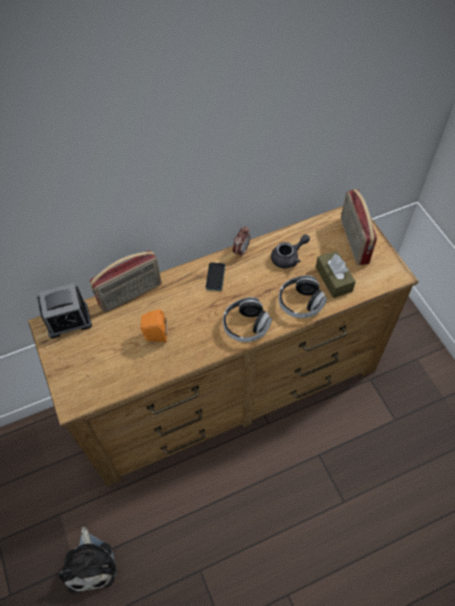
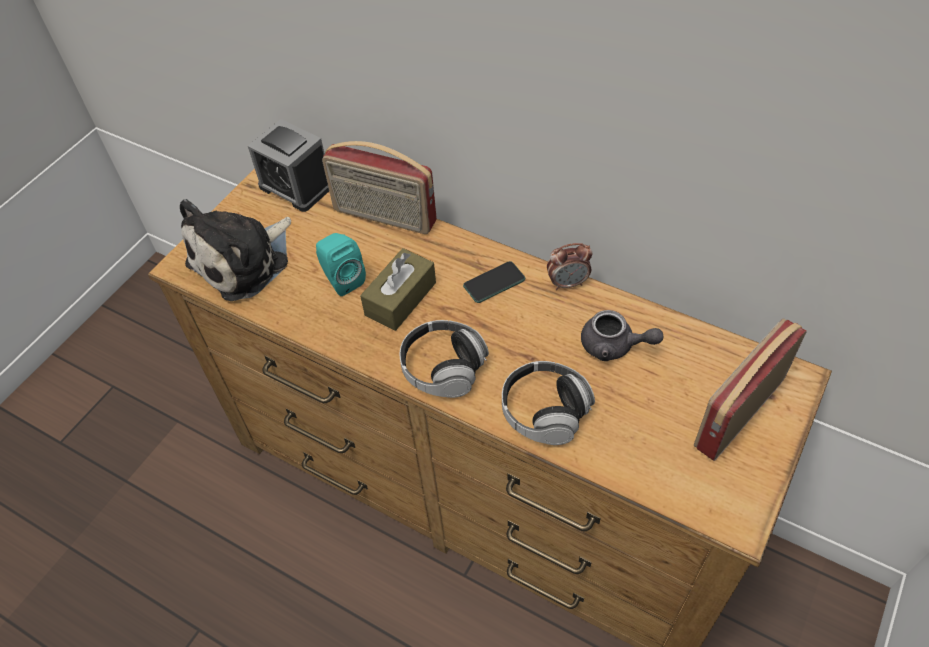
camera: 55 degrees right, 5 degrees down
plush toy [58,527,117,594] -> plush toy moved to [180,199,291,301]
orange speaker [140,309,167,342] -> turquoise speaker [316,233,366,296]
brown tissue box [316,251,356,298] -> brown tissue box moved to [360,248,436,331]

